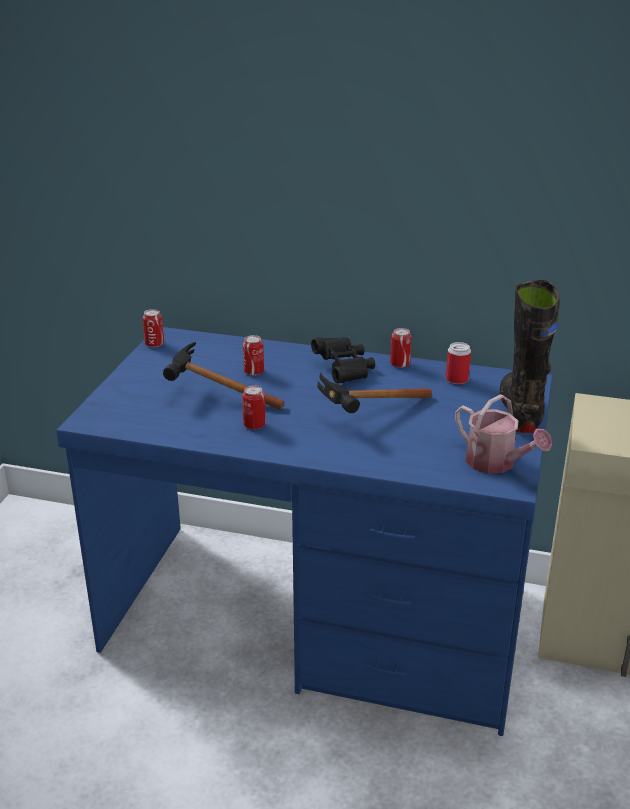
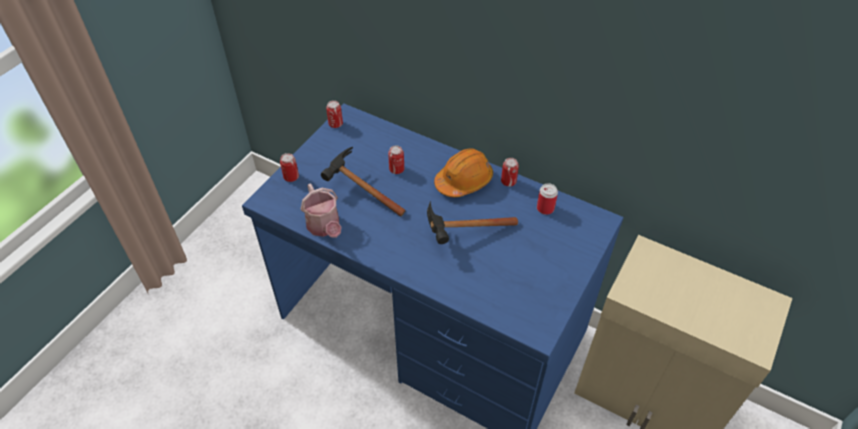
camera: 15 degrees right, 20 degrees up
can [242,385,266,430] -> can moved to [280,153,299,182]
black binoculars [311,337,375,383] -> orange hard hat [434,149,493,197]
watering can [455,394,552,474] -> watering can moved to [301,183,341,238]
black boot [499,280,560,433] -> none

